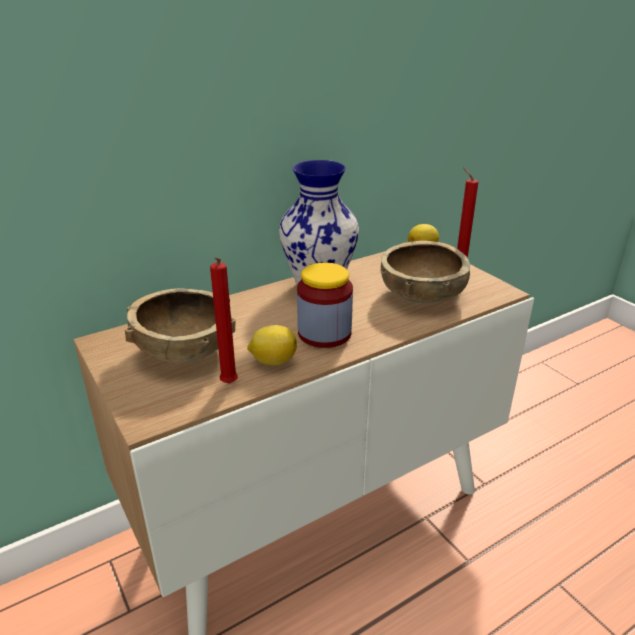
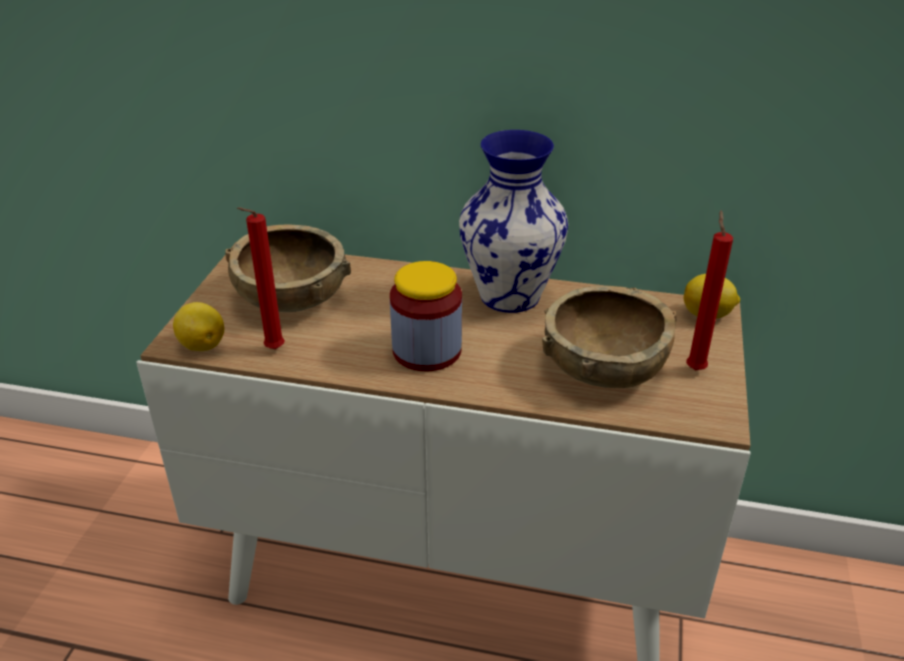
camera: 45 degrees right, 5 degrees up
lemon [247,325,297,366] -> lemon moved to [173,302,224,351]

